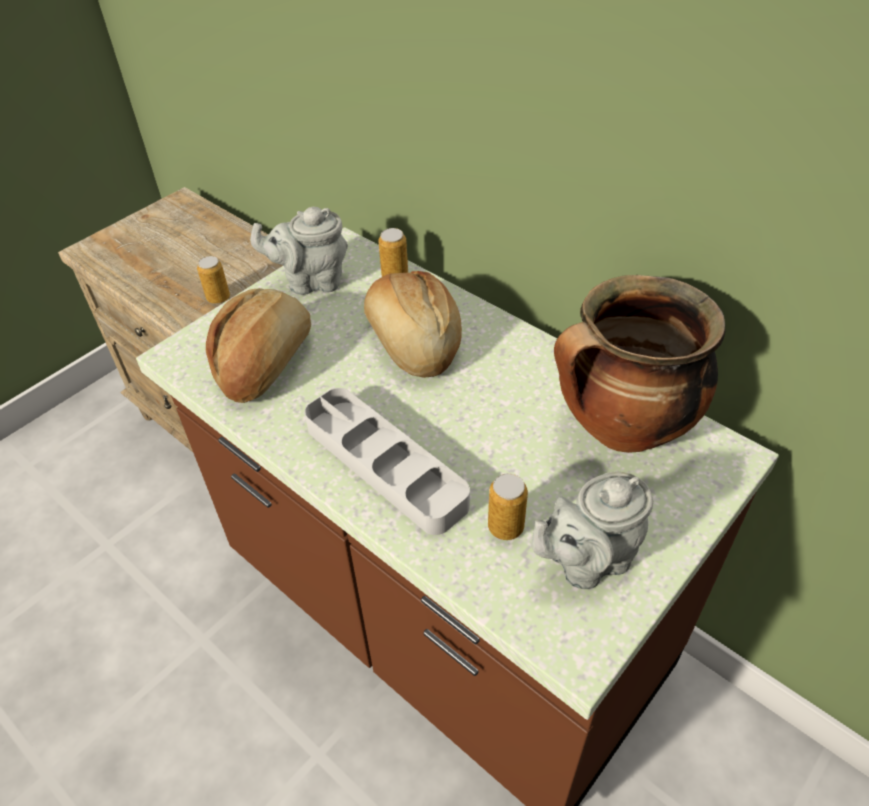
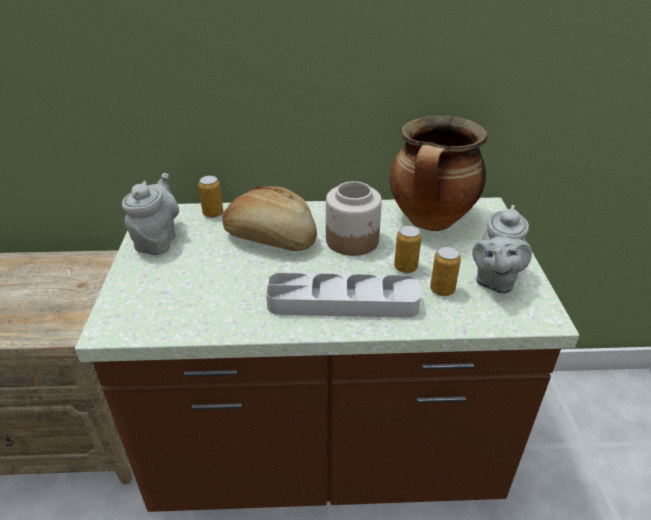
camera: 45 degrees left, 10 degrees down
can [197,256,230,304] -> can moved to [394,225,422,273]
bread [206,288,311,403] -> none
grey teapot [250,207,348,295] -> grey teapot turned 150 degrees clockwise [122,173,179,255]
none -> jar [326,181,382,256]

